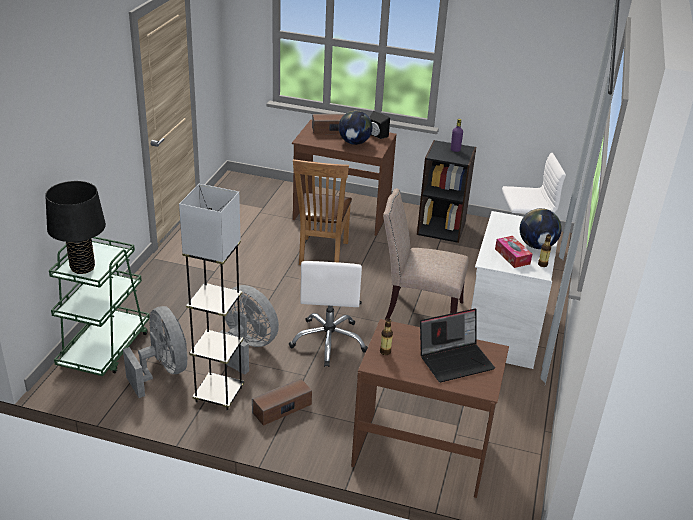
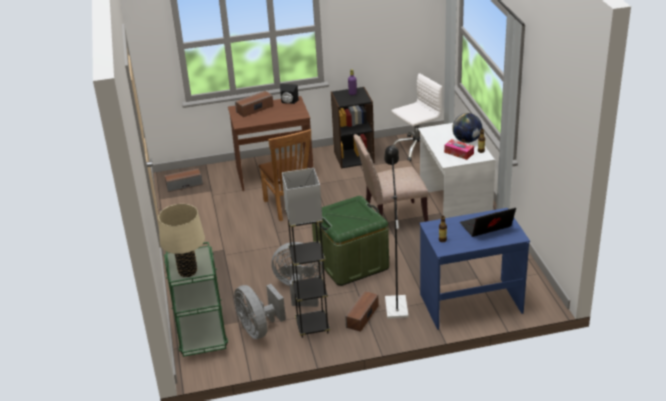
camera: 25 degrees left, 0 degrees up
black table lamp [45,181,106,274] -> beige table lamp [158,204,205,277]
grey fan [123,306,188,398] -> grey fan turned 150 degrees counterclockwise [234,284,286,339]
white office chair [289,261,368,367] -> green storage box [312,196,389,286]
globe [339,110,372,145] -> none
brown desk [351,319,509,498] -> blue desk [419,208,530,330]
laptop [420,309,495,383] -> laptop turned 150 degrees counterclockwise [460,208,516,237]
none -> speaker [164,168,203,192]
none -> black floor lamp [384,145,408,319]

